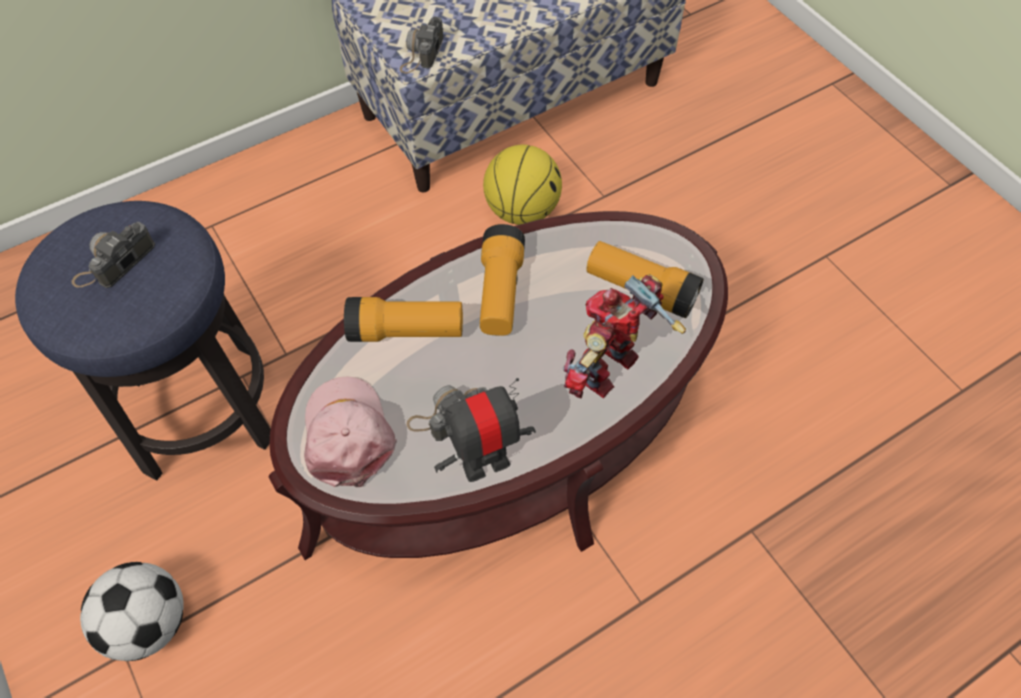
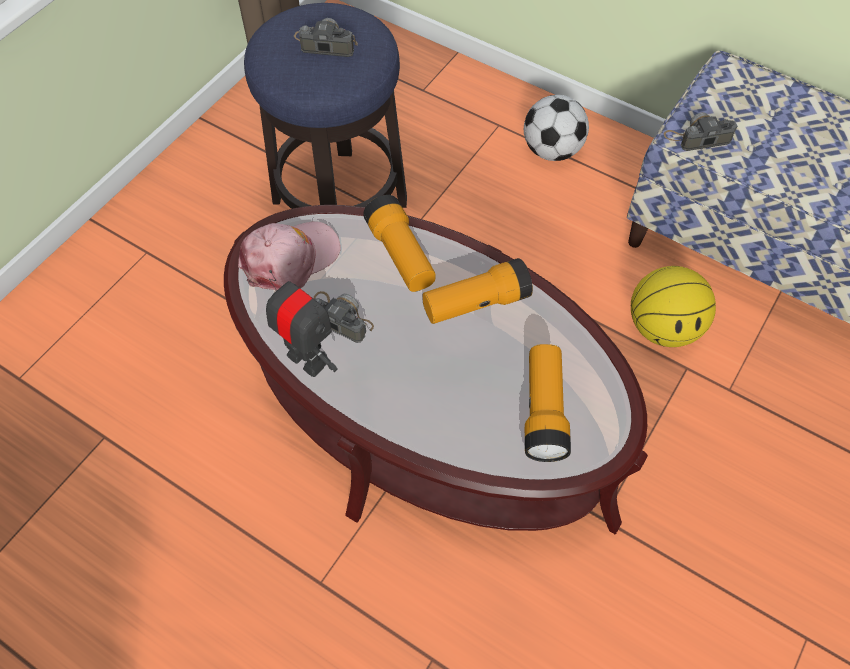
camera: 65 degrees right, 0 degrees up
football [80,562,184,661] -> football moved to [524,95,589,161]
toy robot [563,274,686,398] -> none

